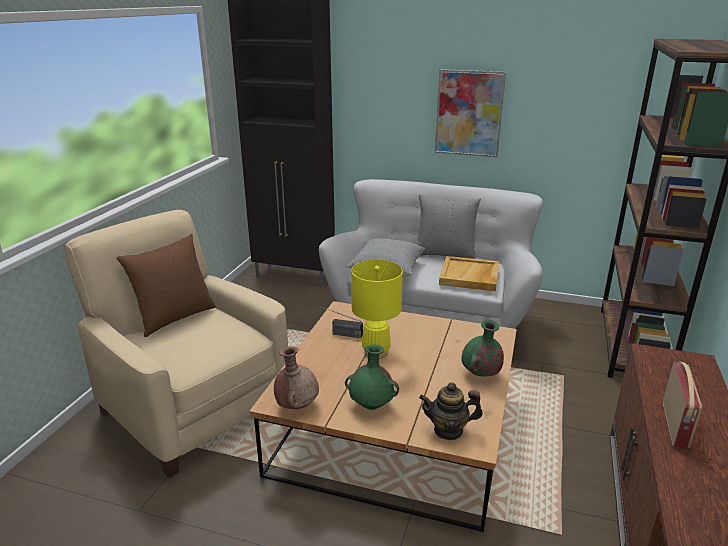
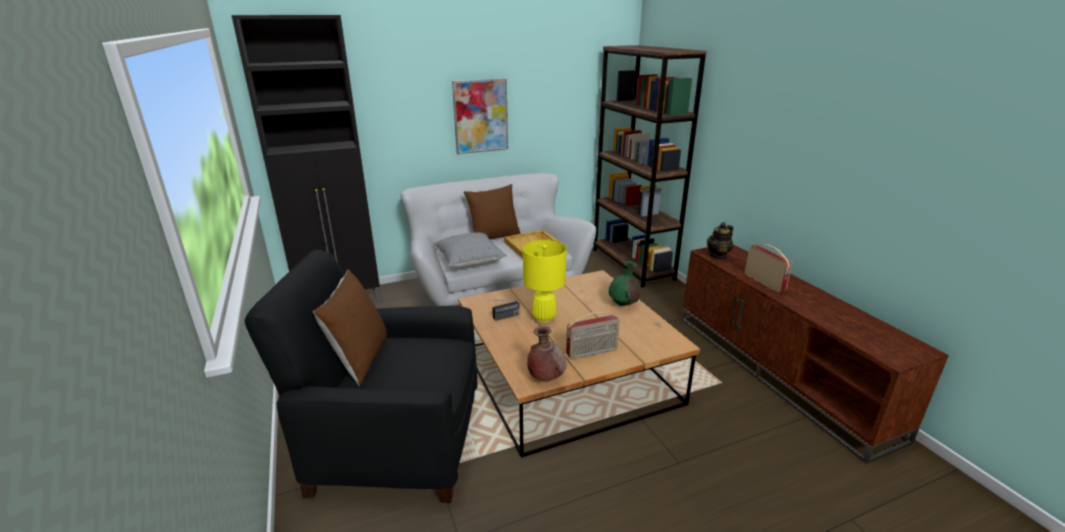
camera: 40 degrees left, 0 degrees up
beige armchair [64,210,288,478] -> black armchair [245,250,477,503]
green vase [345,345,399,410] -> radio [566,312,620,359]
grey pillow [417,194,481,259] -> brown pillow [464,184,521,240]
teapot [419,382,483,440] -> teapot moved to [707,222,733,260]

